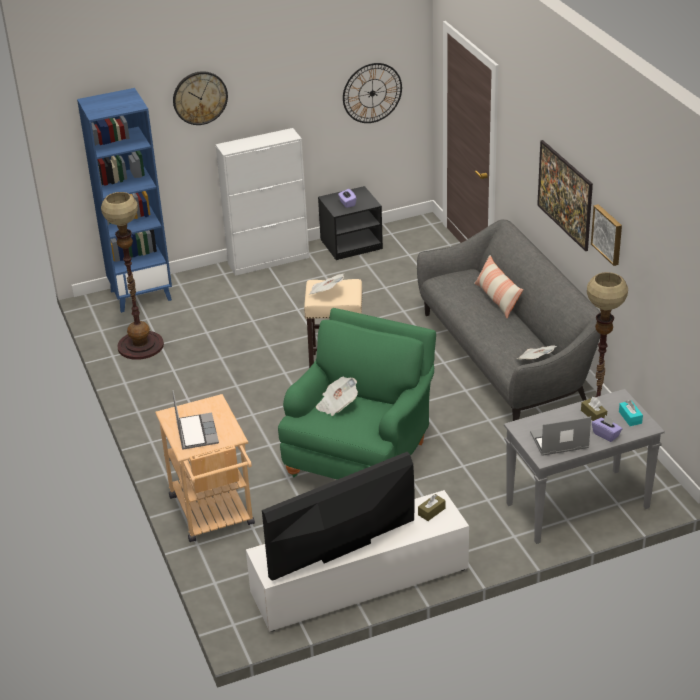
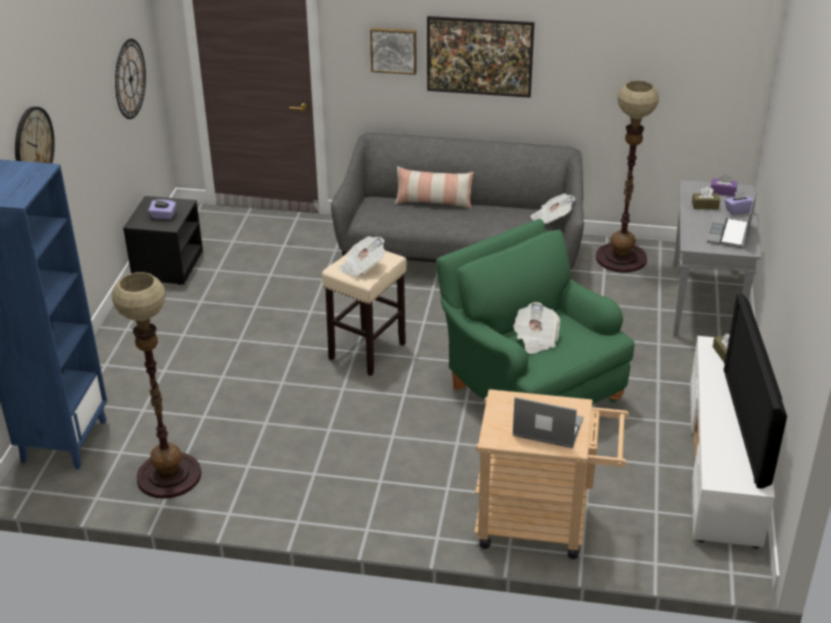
camera: 60 degrees left, 0 degrees up
white cabinet [215,128,309,276] -> none
picture [591,204,622,266] -> picture moved to [370,27,417,75]
turquoise tissue box [619,400,643,426] -> purple tissue box [711,174,737,197]

